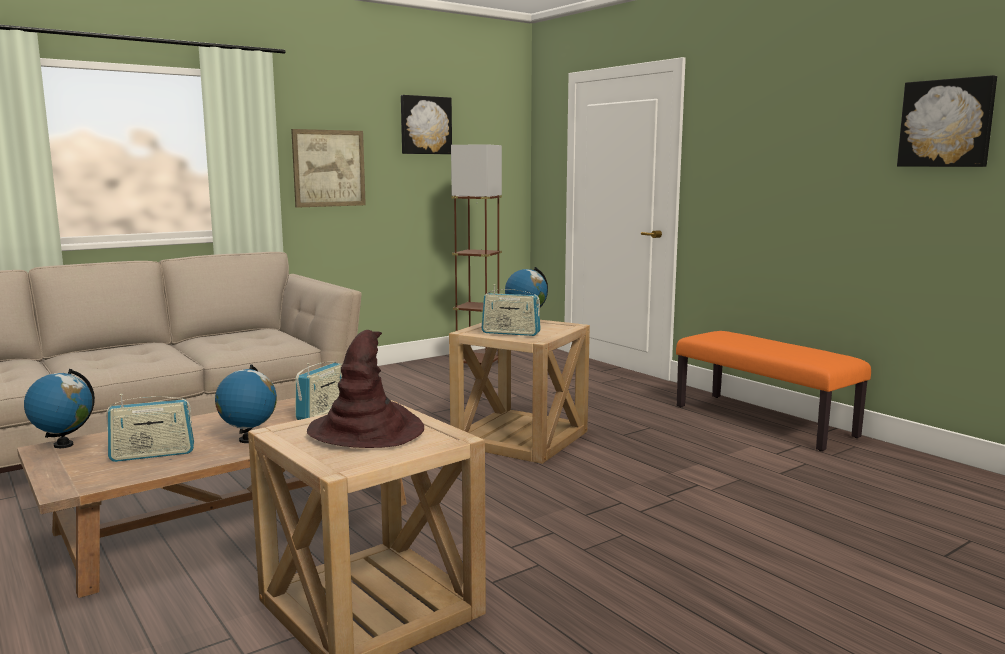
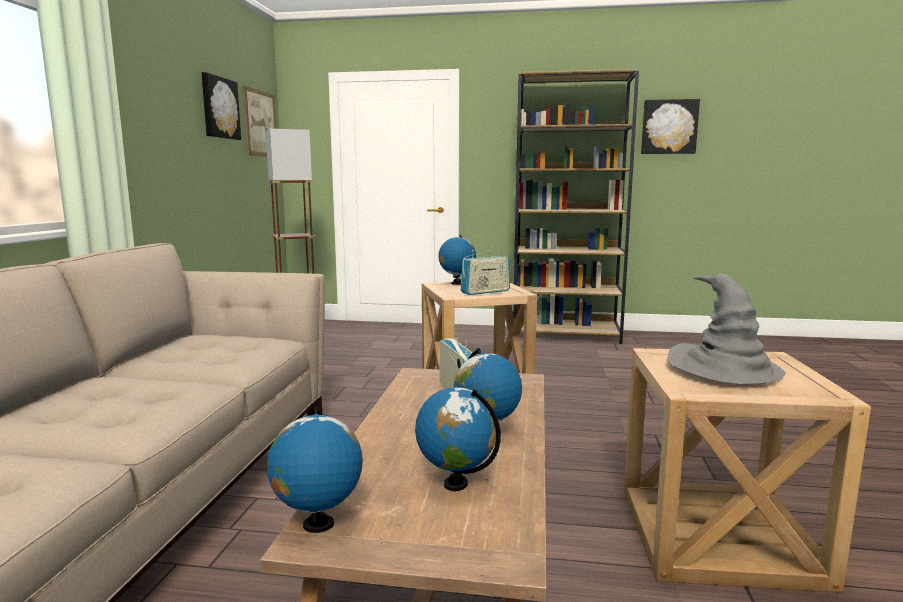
camera: 45 degrees left, 0 degrees up
radio [106,394,194,462] -> globe [415,387,501,491]
picture [291,129,366,208] -> picture moved to [242,85,276,157]
brown hat [307,330,424,448] -> grey hat [667,273,786,384]
orange bench [676,331,871,451] -> brown bookcase [513,69,639,344]

